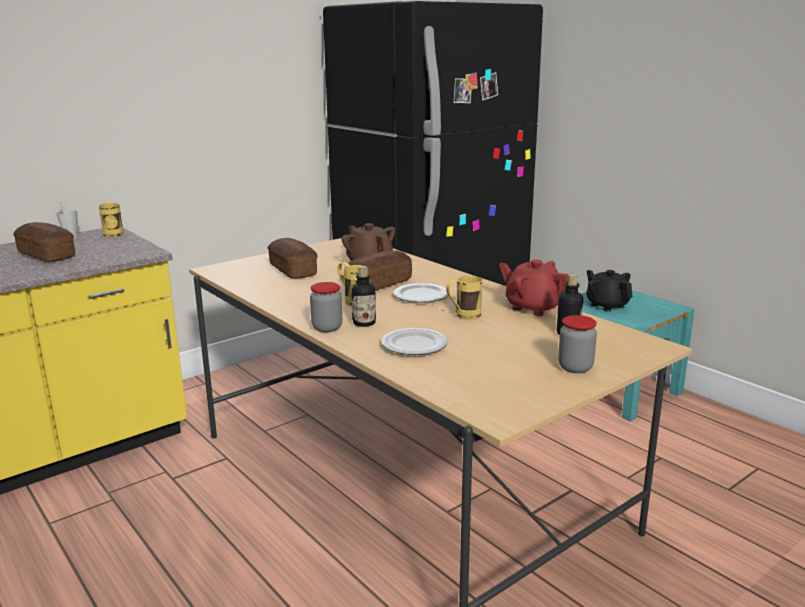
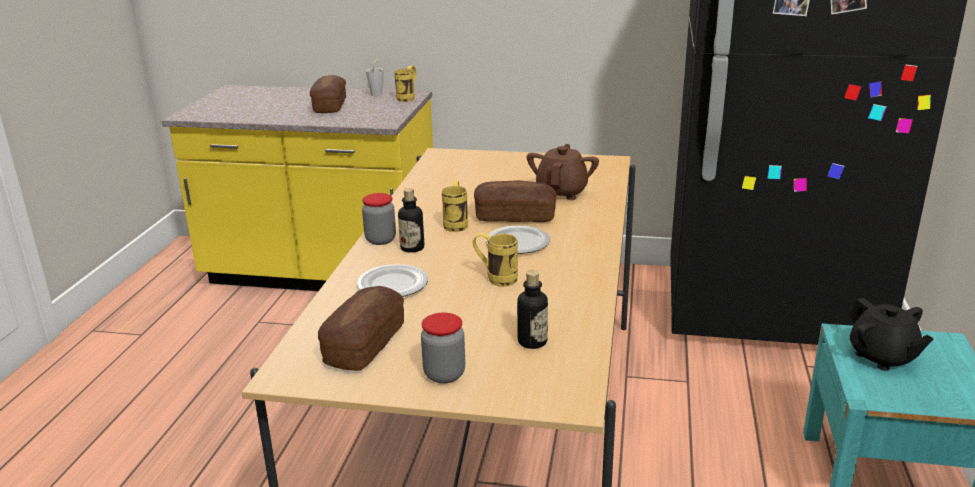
camera: 50 degrees right, 5 degrees up
bread [267,238,318,279] -> bread moved to [318,286,404,371]
red teapot [499,259,568,316] -> none
black teapot [586,270,632,312] -> black teapot turned 135 degrees clockwise [849,298,934,371]

